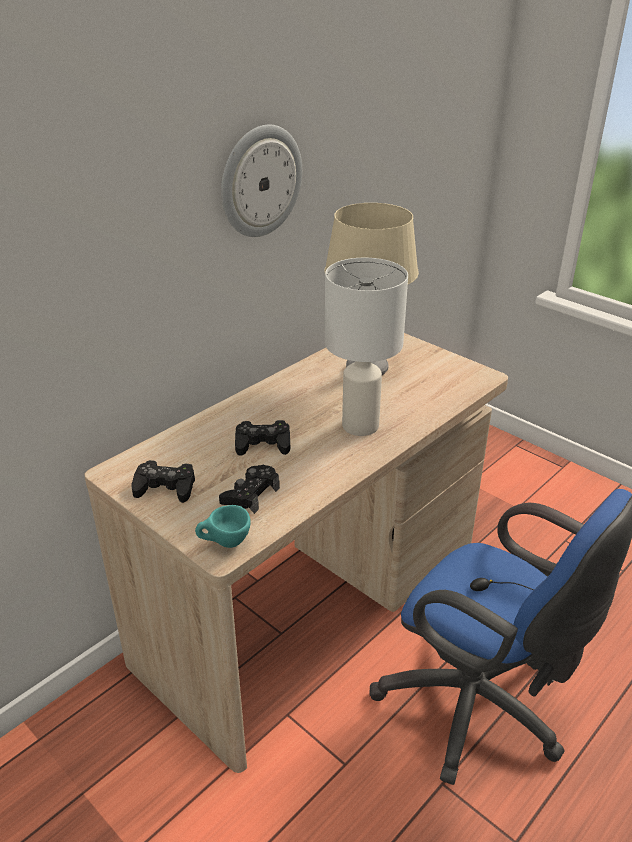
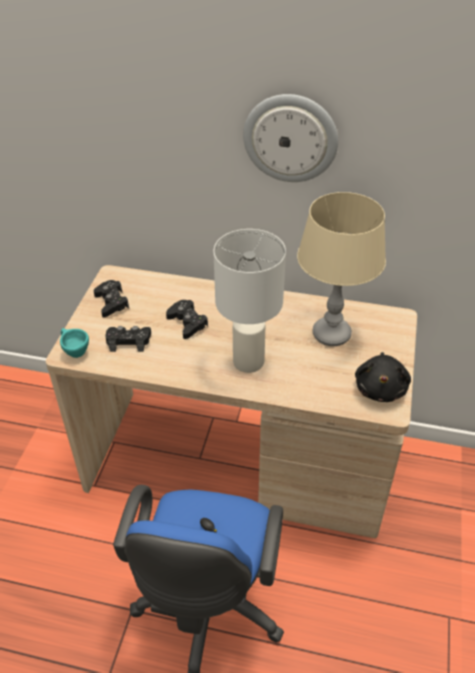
camera: 60 degrees right, 10 degrees up
none -> black plush toy [355,352,411,402]

